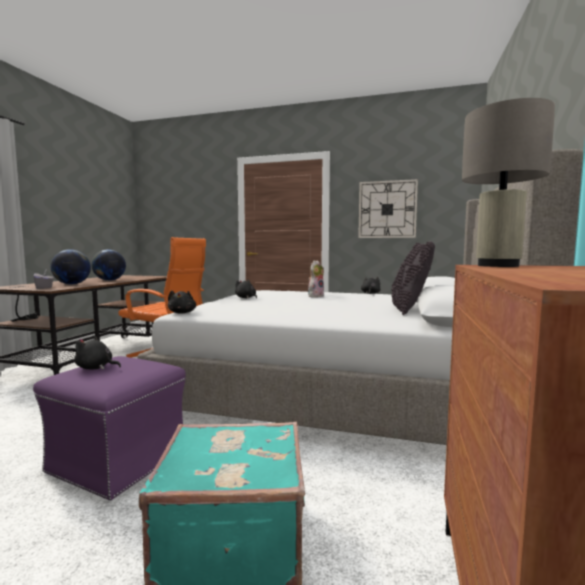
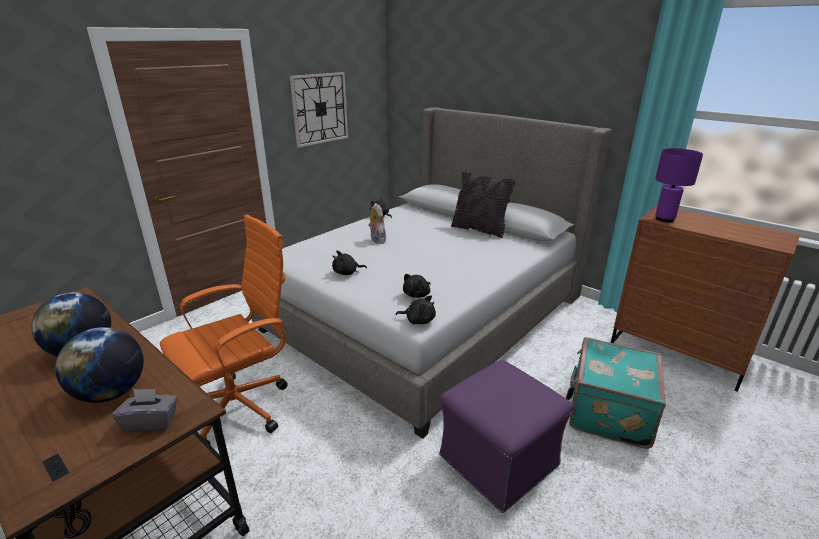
camera: 65 degrees left, 20 degrees up
black plush toy [74,335,121,370] -> black plush toy moved to [403,274,430,298]
grey table lamp [462,98,555,267] -> purple table lamp [655,148,703,223]

